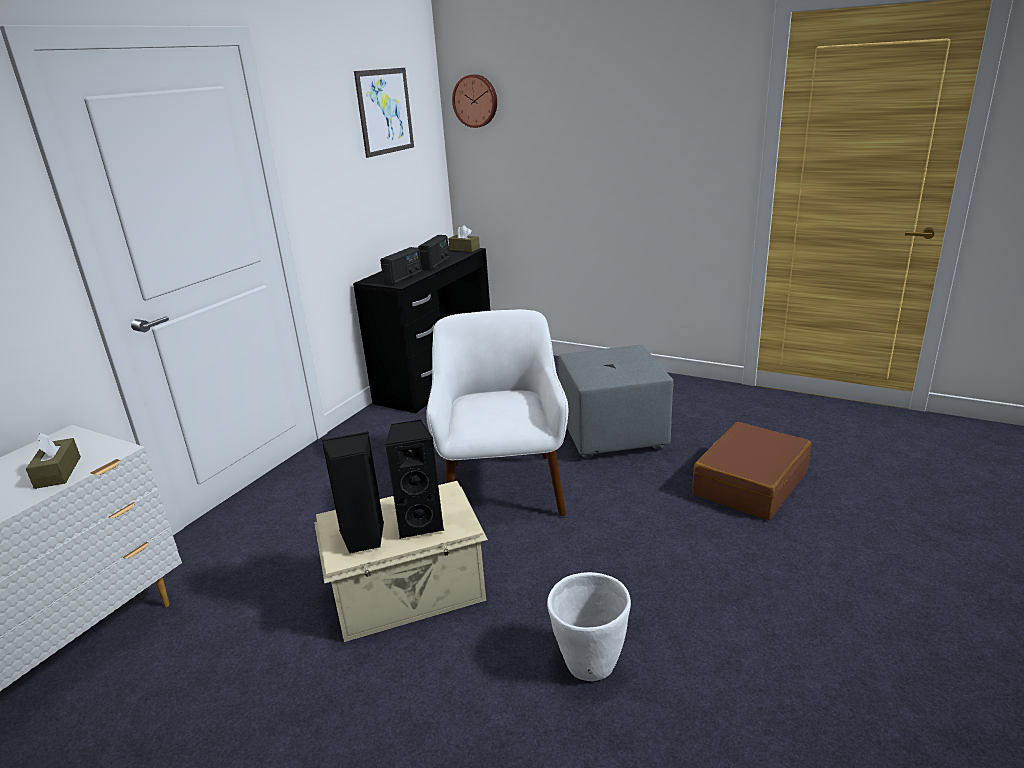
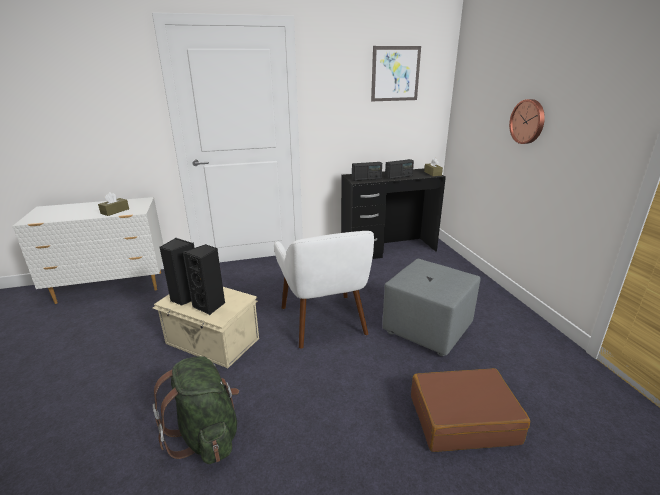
camera: 45 degrees right, 0 degrees up
white armchair [426,309,568,516] -> white armchair turned 120 degrees clockwise [274,231,374,349]
wall clock [452,74,497,128] -> wall clock moved to [509,99,545,144]
white planter [547,572,631,681] -> green backpack [153,356,239,464]

